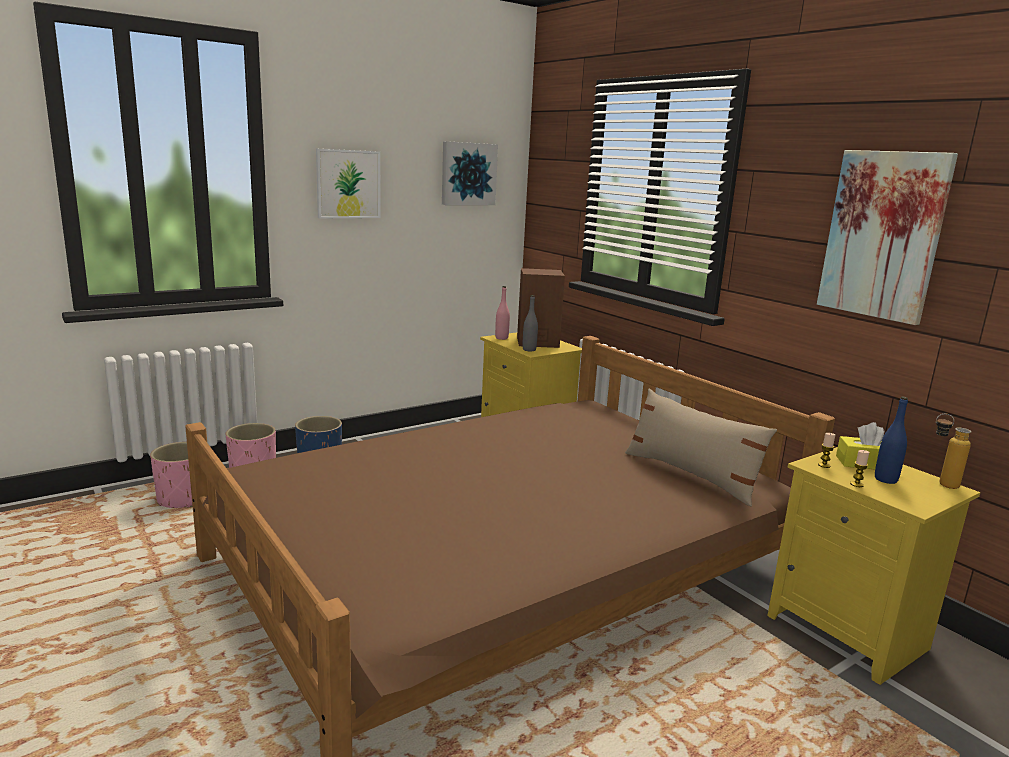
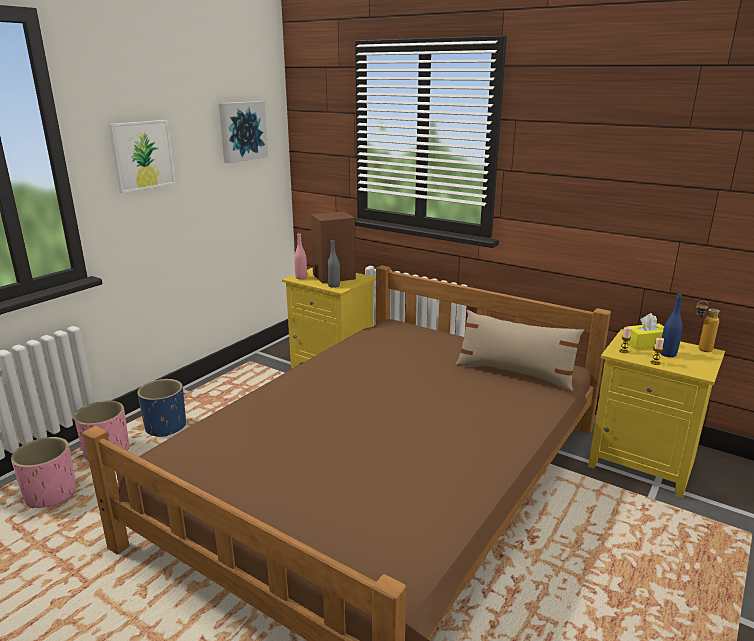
camera: 20 degrees left, 5 degrees up
picture [817,150,958,325] -> none

